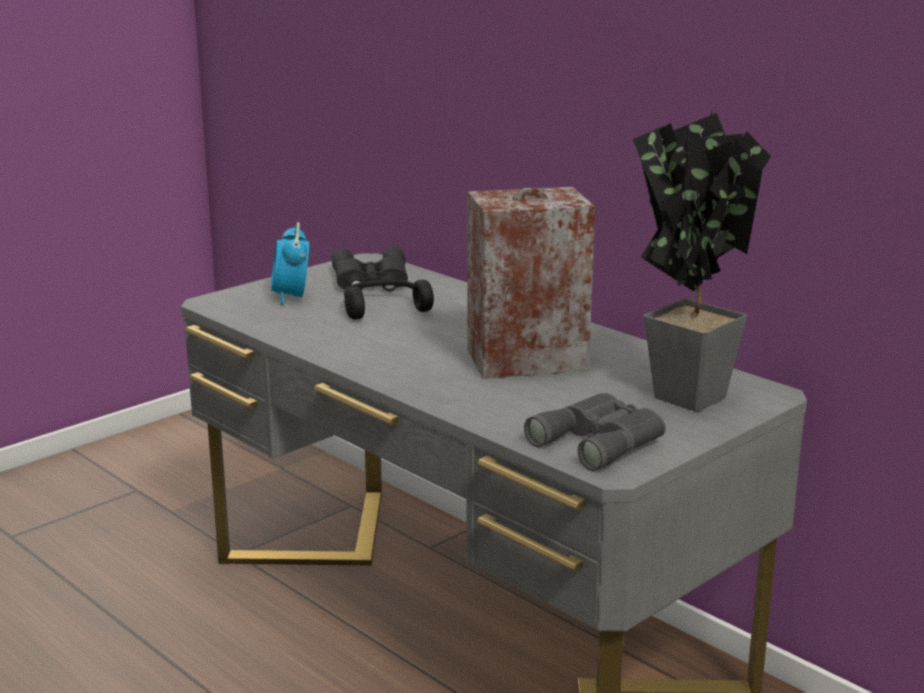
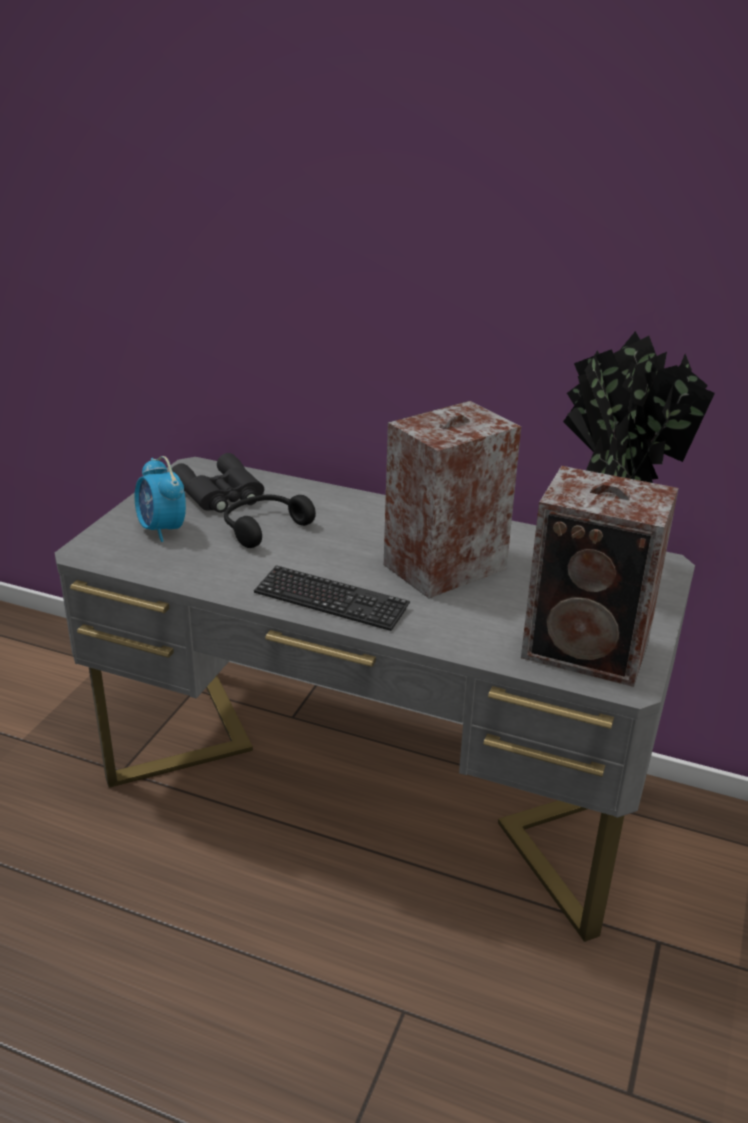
camera: 25 degrees left, 10 degrees up
grey binoculars [524,393,666,471] -> speaker [521,466,679,687]
none -> keyboard [254,565,410,631]

